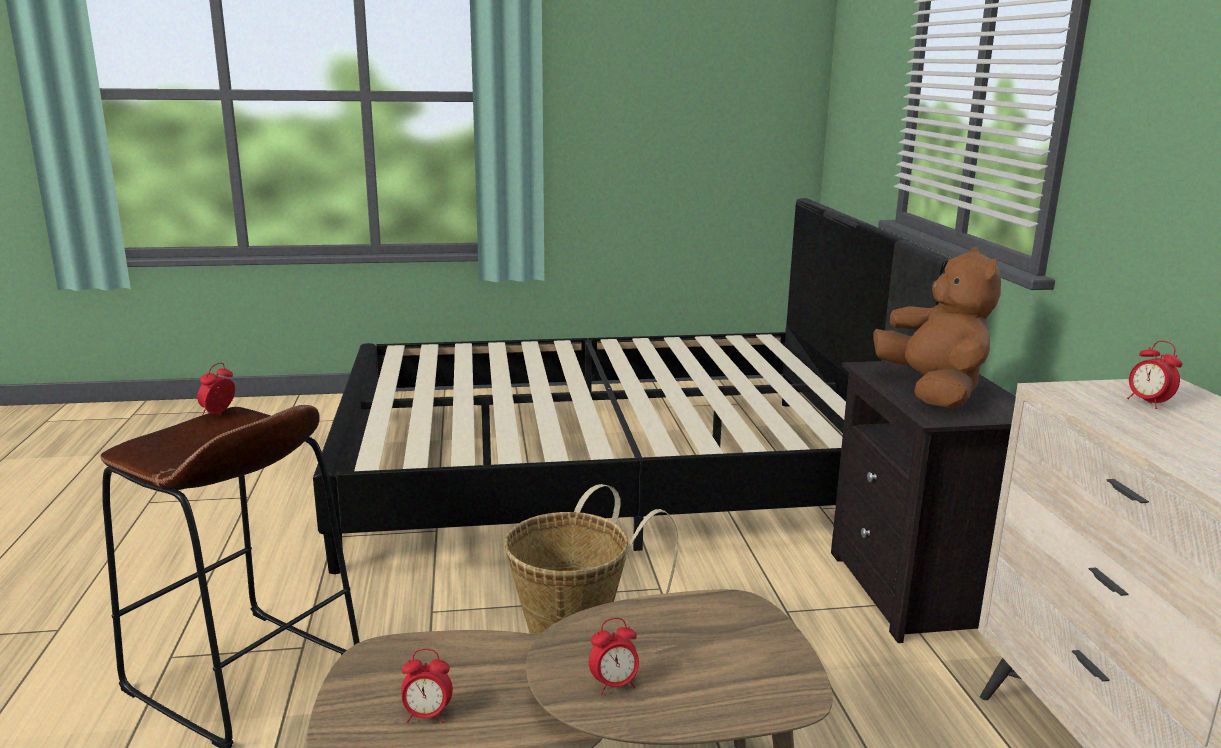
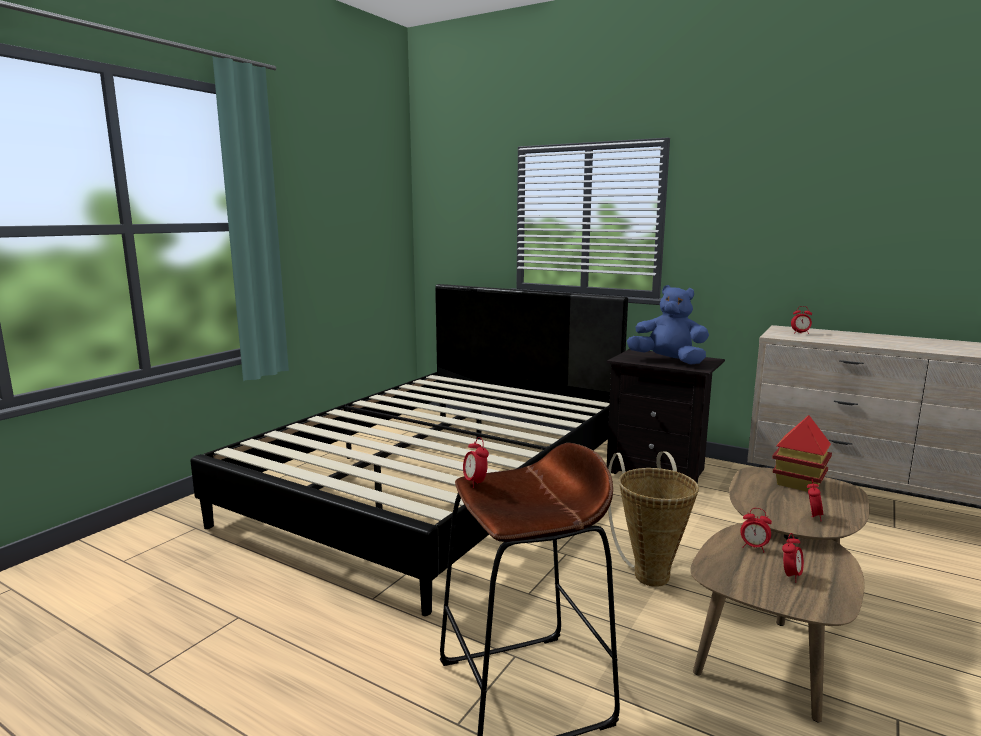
camera: 50 degrees left, 5 degrees down
brown plush toy [874,247,1001,409] -> blue plush toy [627,285,709,365]
none -> alarm clock [740,508,772,552]
none -> toy house [772,415,832,492]

